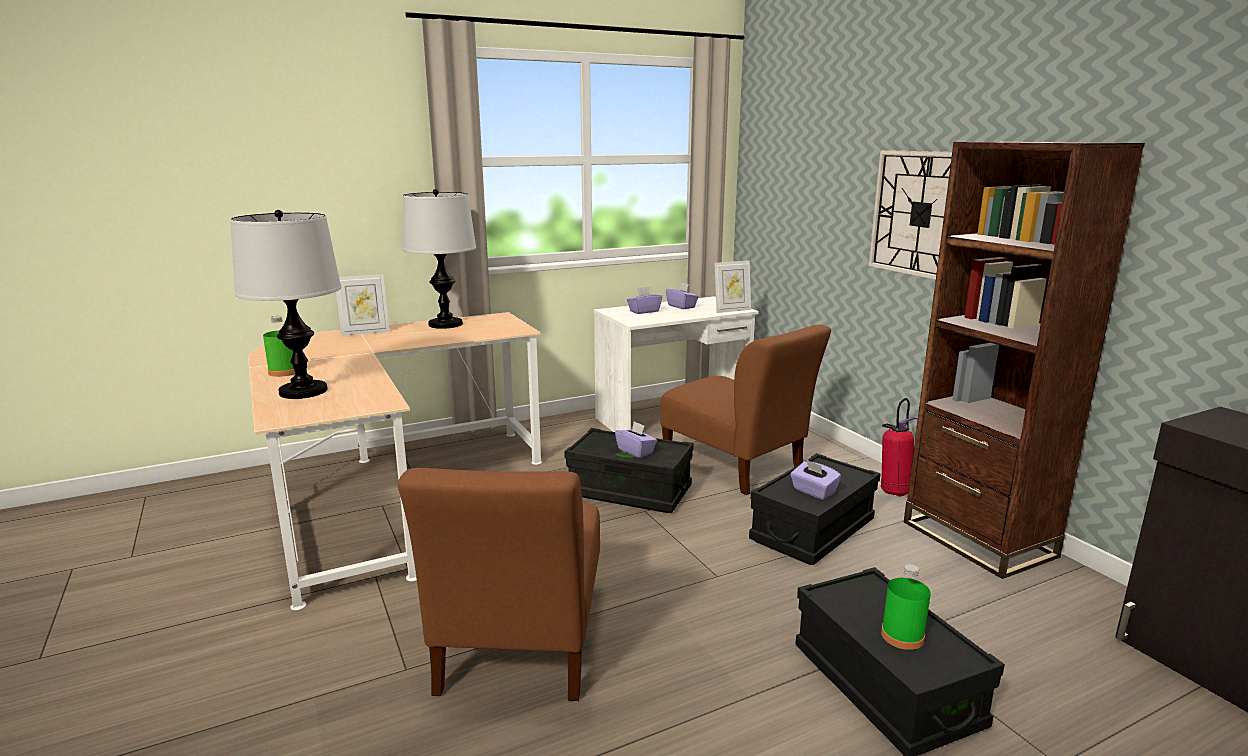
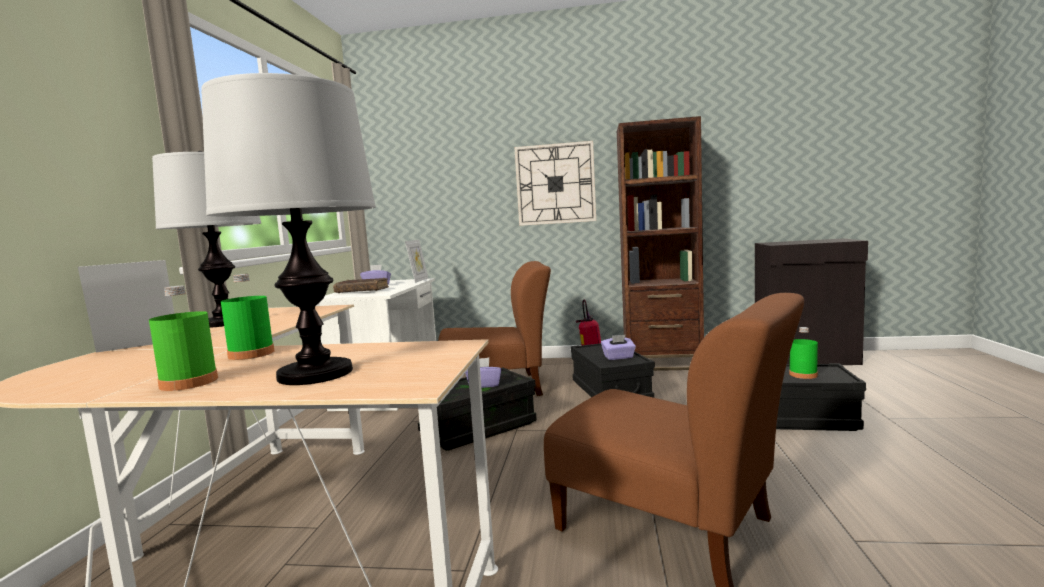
camera: 55 degrees left, 10 degrees down
picture frame [336,274,389,336] -> picture frame turned 135 degrees counterclockwise [78,260,174,352]
purple tissue box [627,287,662,314] -> brown book [333,278,389,293]
none -> green bottle [221,274,275,360]

